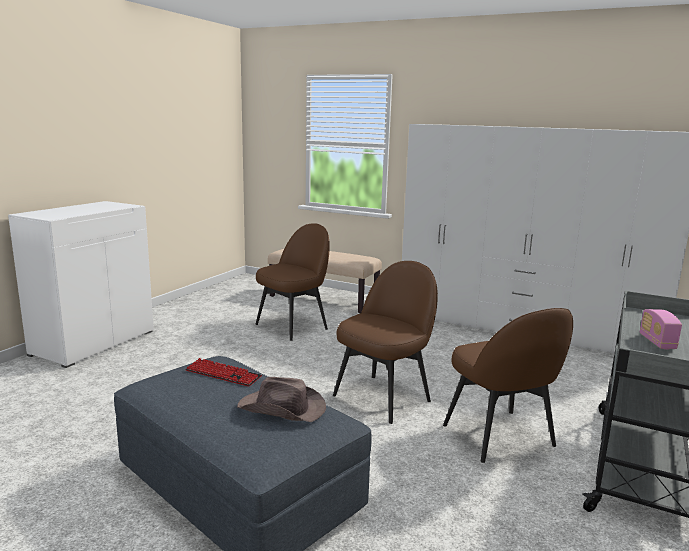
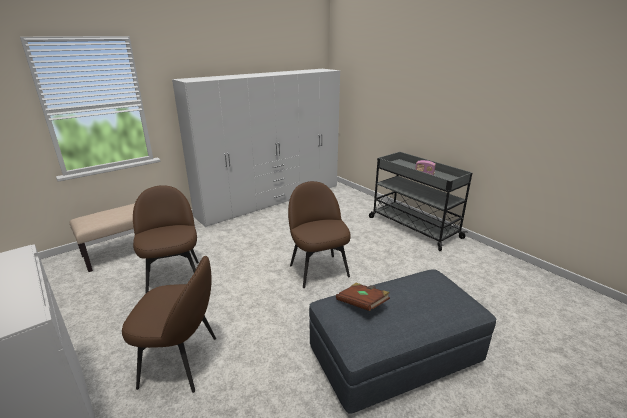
camera: 65 degrees left, 10 degrees up
keyboard [185,358,262,387] -> brown book [336,283,390,311]
brown hat [237,377,326,422] -> none
brown chair [443,308,573,463] -> brown chair moved to [122,255,216,393]

